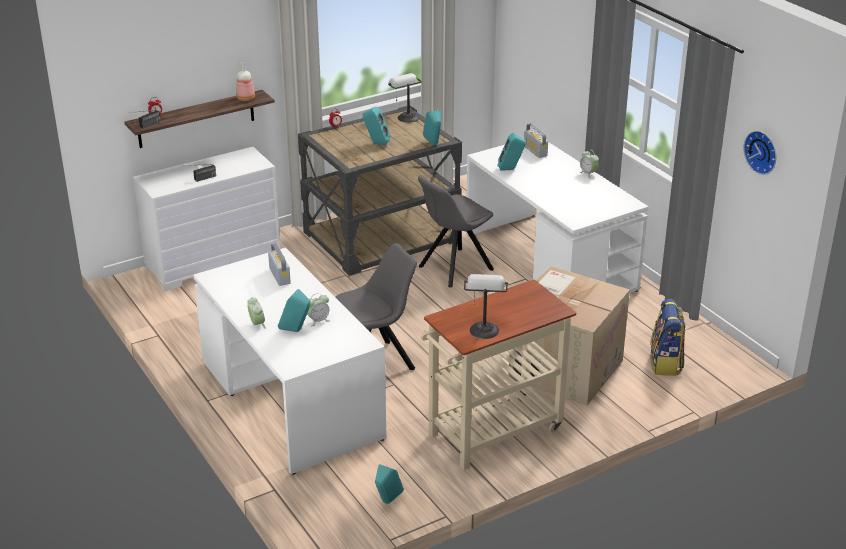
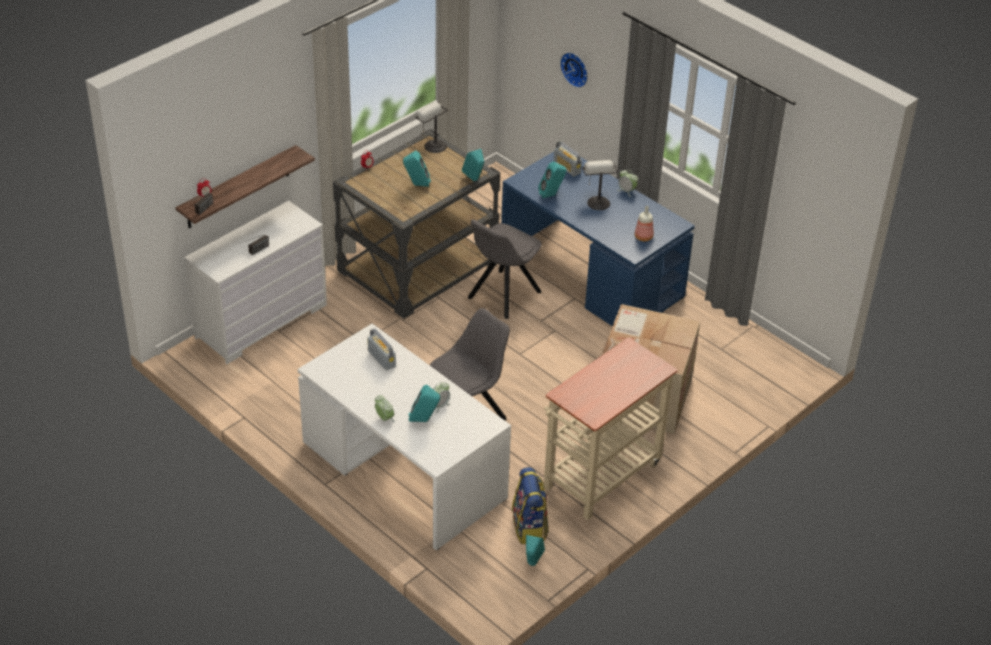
camera: 15 degrees left, 10 degrees up
bottle [236,62,255,101] -> bottle moved to [635,206,654,241]
table lamp [464,274,508,339] -> table lamp moved to [582,160,617,210]
white desk [466,142,649,293] -> blue desk [501,148,695,326]
backpack [650,299,685,376] -> backpack moved to [512,467,549,544]
wall clock [744,131,776,175] -> wall clock moved to [560,52,588,88]

